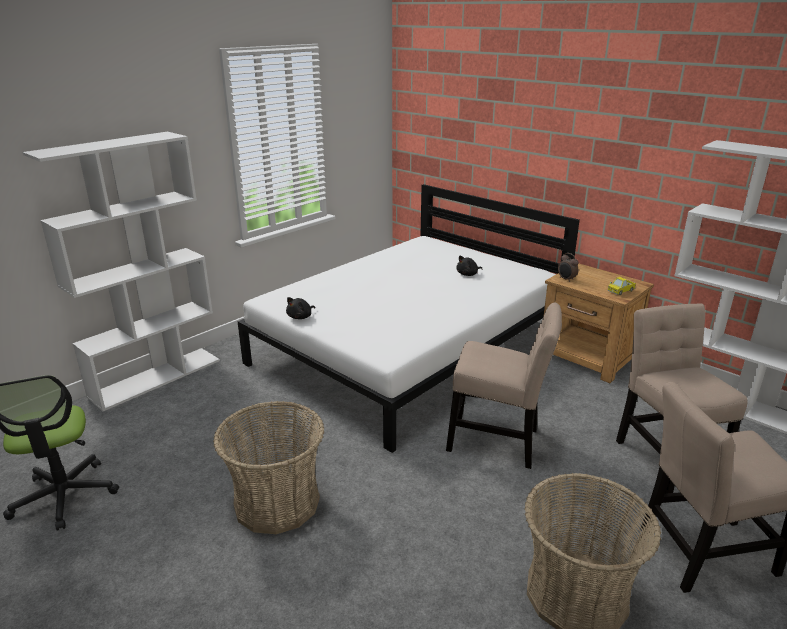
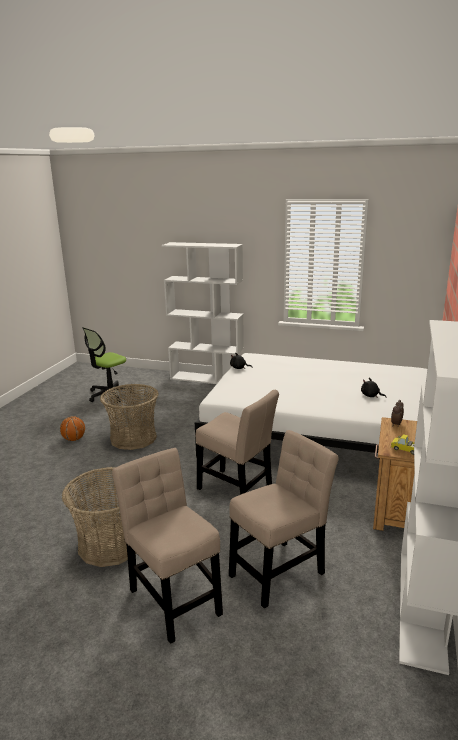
camera: 65 degrees right, 5 degrees down
beige chair [446,302,562,469] -> beige chair turned 45 degrees counterclockwise [196,390,279,495]
none -> basketball [60,416,85,441]

